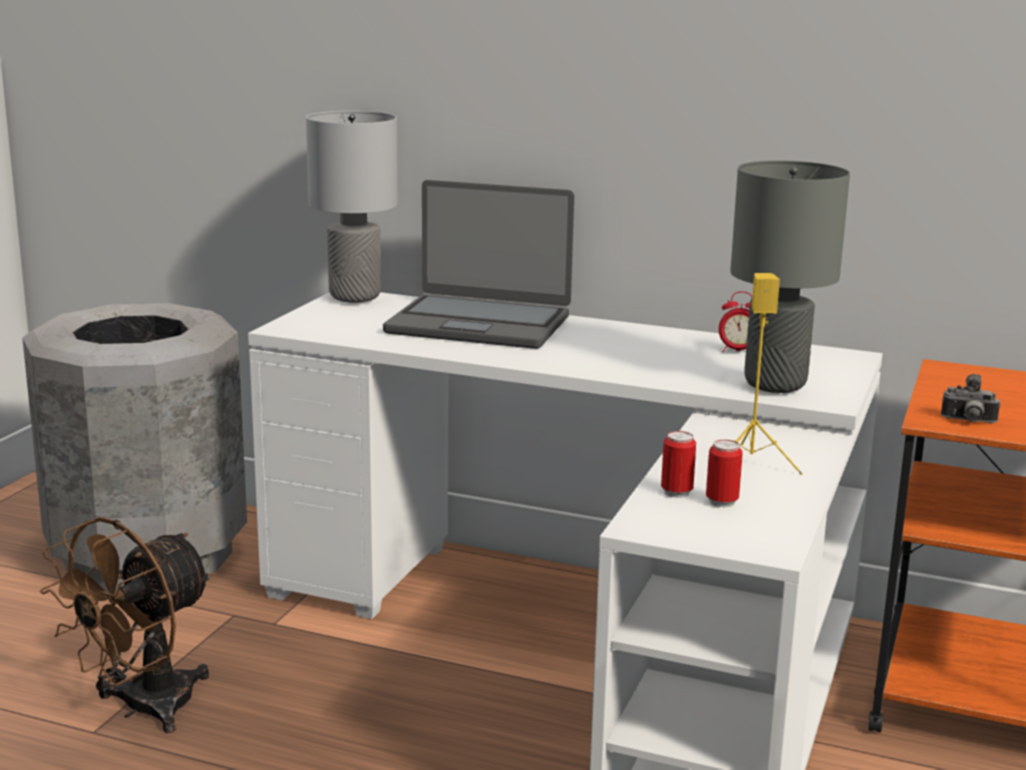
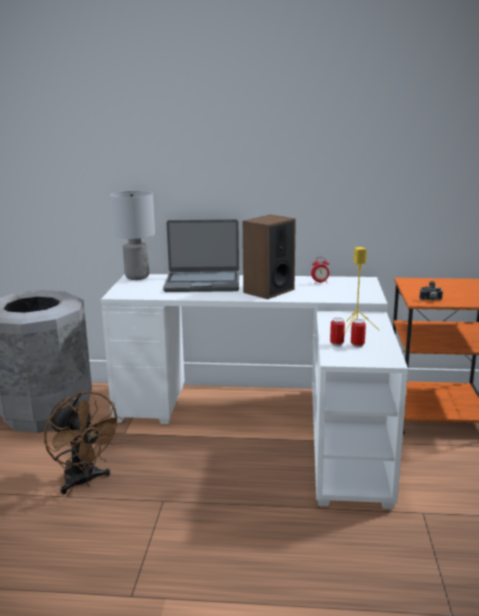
camera: 15 degrees left, 0 degrees up
brown fan [40,517,213,733] -> brown fan turned 60 degrees counterclockwise [44,392,124,494]
grey table lamp [730,160,850,393] -> none
none -> speaker [243,215,296,299]

